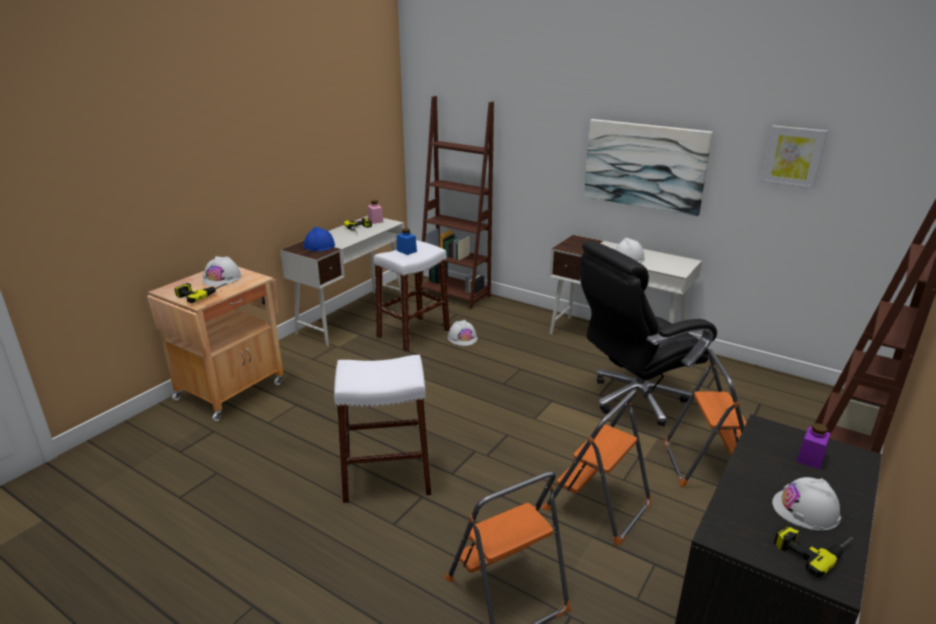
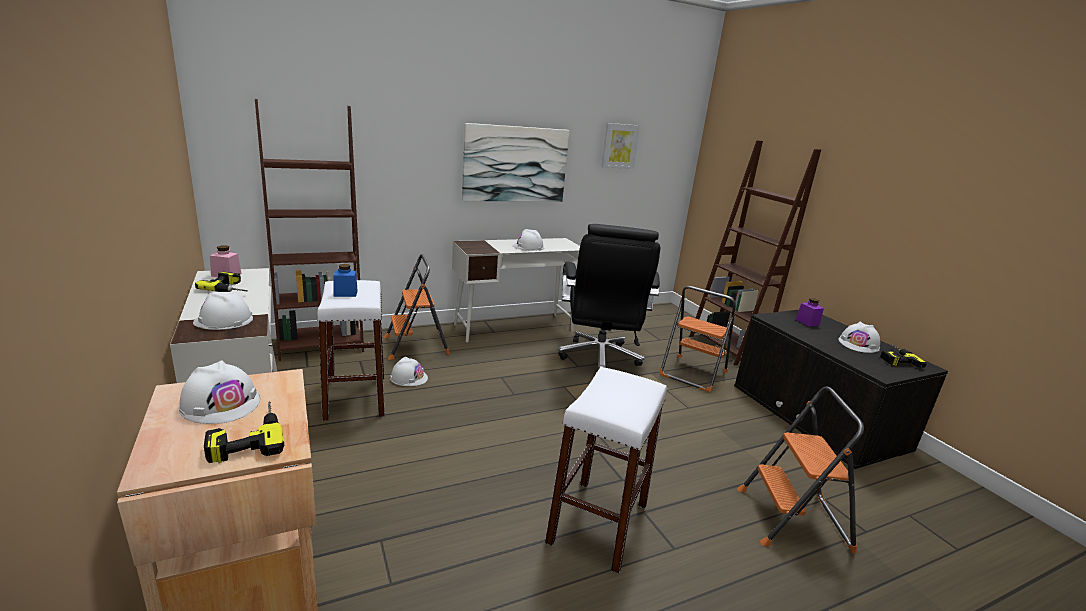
camera: 60 degrees left, 5 degrees down
blue hard hat [303,227,335,251] -> white hard hat [193,292,253,330]
orange step ladder [542,388,652,546] -> orange step ladder moved to [384,254,450,360]

